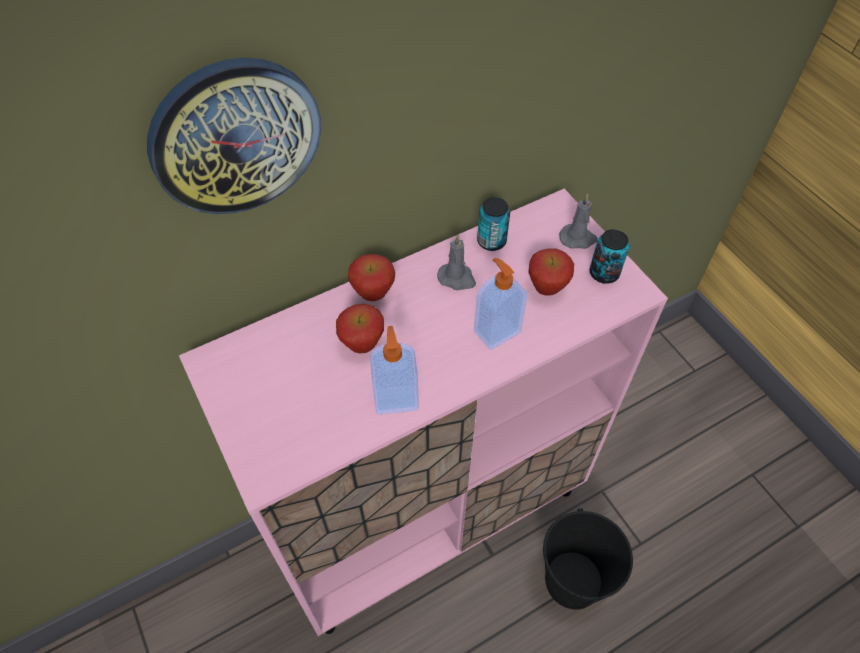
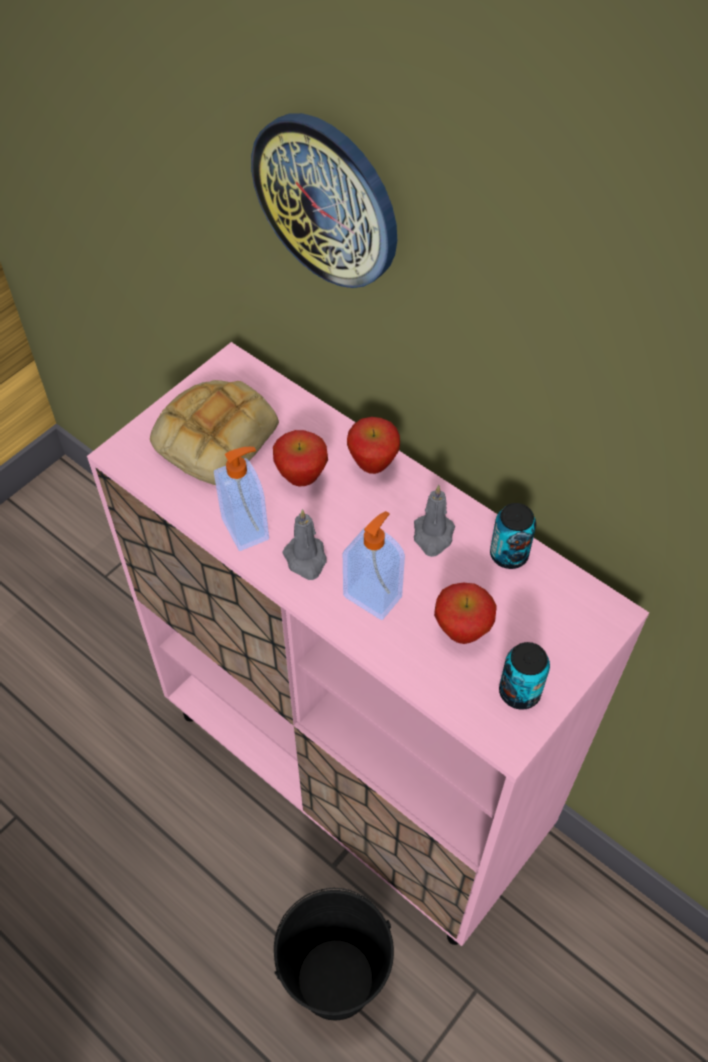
camera: 70 degrees right, 0 degrees up
grey candle [560,194,598,249] -> grey candle moved to [283,509,326,580]
none -> bread [150,380,279,485]

